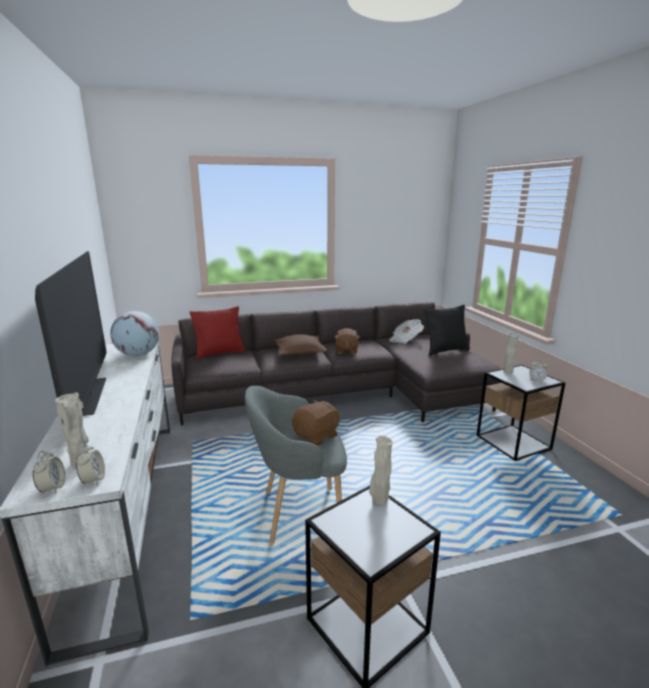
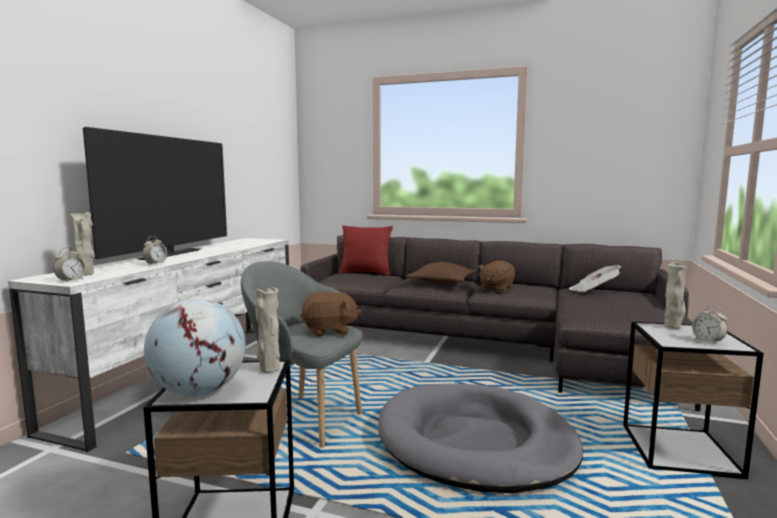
camera: 35 degrees right, 10 degrees down
alarm clock [33,451,65,494] -> alarm clock moved to [143,236,167,265]
globe [110,311,159,356] -> globe moved to [144,299,246,396]
black pillow [424,305,470,356] -> none
none -> grey dog bed [378,384,583,493]

